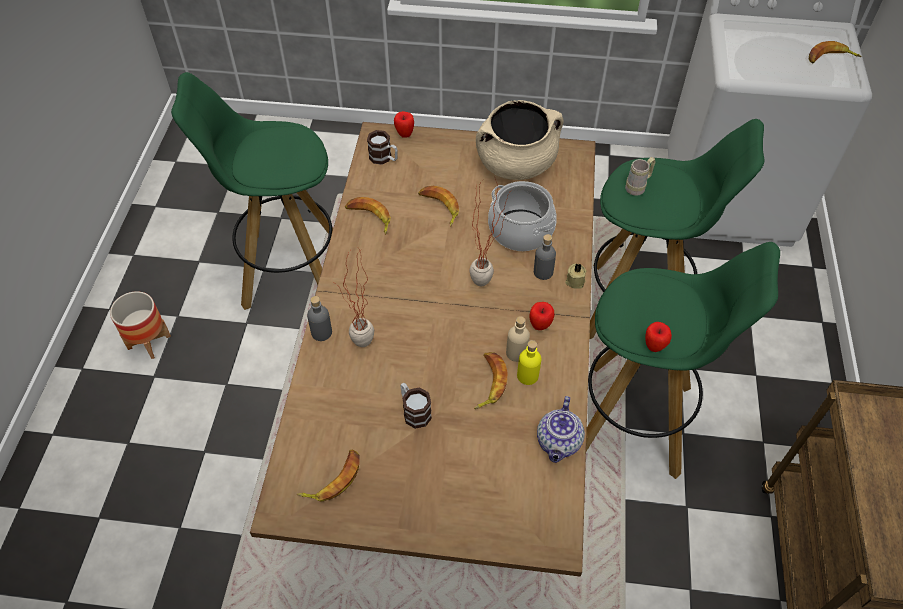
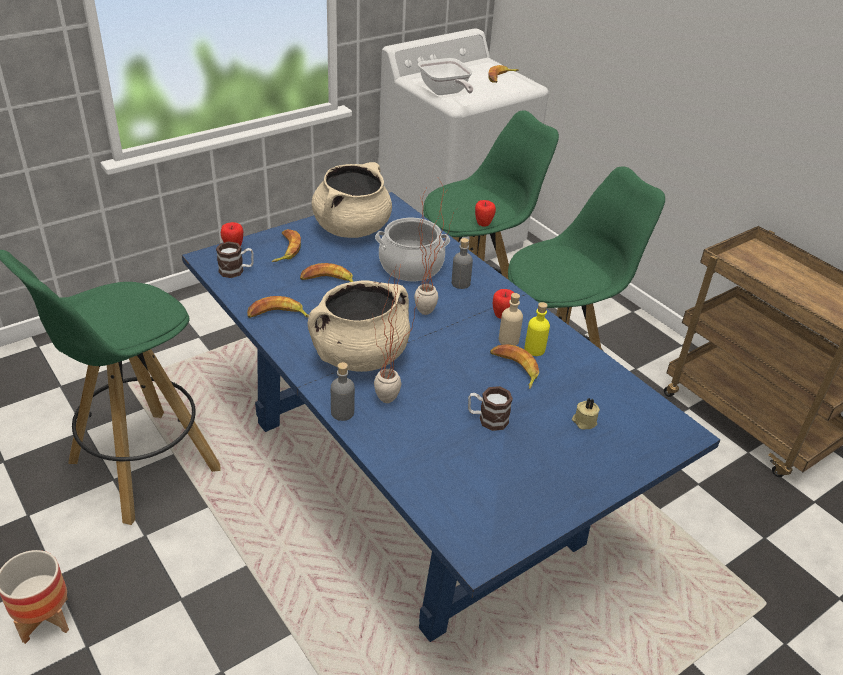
camera: 45 degrees left, 15 degrees down
brown dining table [250,122,596,577] -> blue dining table [182,192,720,642]
banana [297,449,359,502] -> banana moved to [272,229,301,262]
teapot [537,396,585,463] -> none
beige candle [565,263,586,289] -> beige candle moved to [572,398,600,429]
beige mug [625,157,656,196] -> none
apple [645,322,672,352] -> apple moved to [475,200,496,227]
none -> beige cooking pot [308,280,410,372]
none -> frying pan [418,58,473,95]

